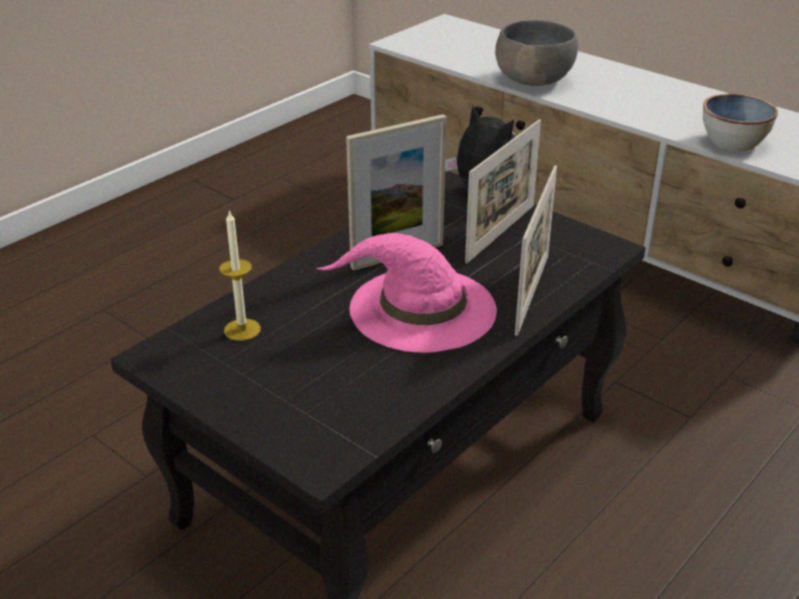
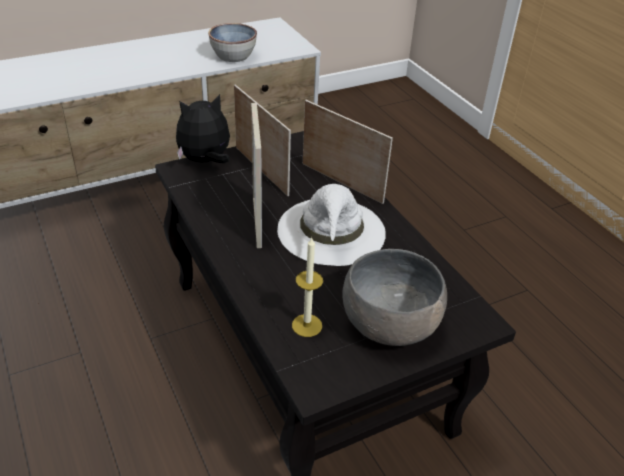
camera: 70 degrees left, 5 degrees up
pink hat [316,233,497,353] -> white hat [277,184,386,266]
grey bowl [495,20,578,86] -> grey bowl moved to [342,249,447,346]

